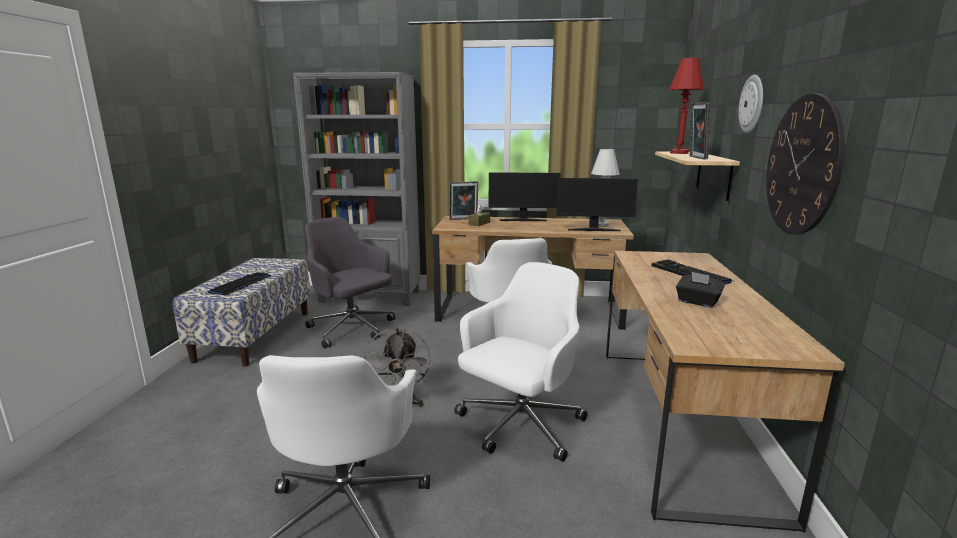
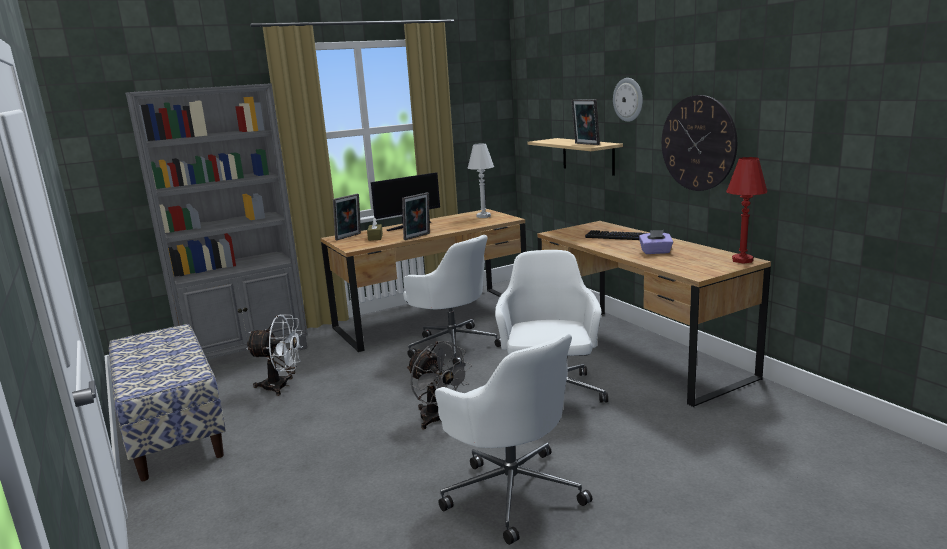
camera: 35 degrees left, 0 degrees up
keyboard [208,272,271,295] -> none
grey office chair [305,217,395,348] -> white fan [246,315,303,396]
monitor [556,178,638,231] -> none
red table lamp [669,58,705,154] -> red table lamp moved to [726,157,768,264]
black tissue box [676,271,725,308] -> purple tissue box [639,230,673,254]
none -> picture frame [402,193,430,240]

